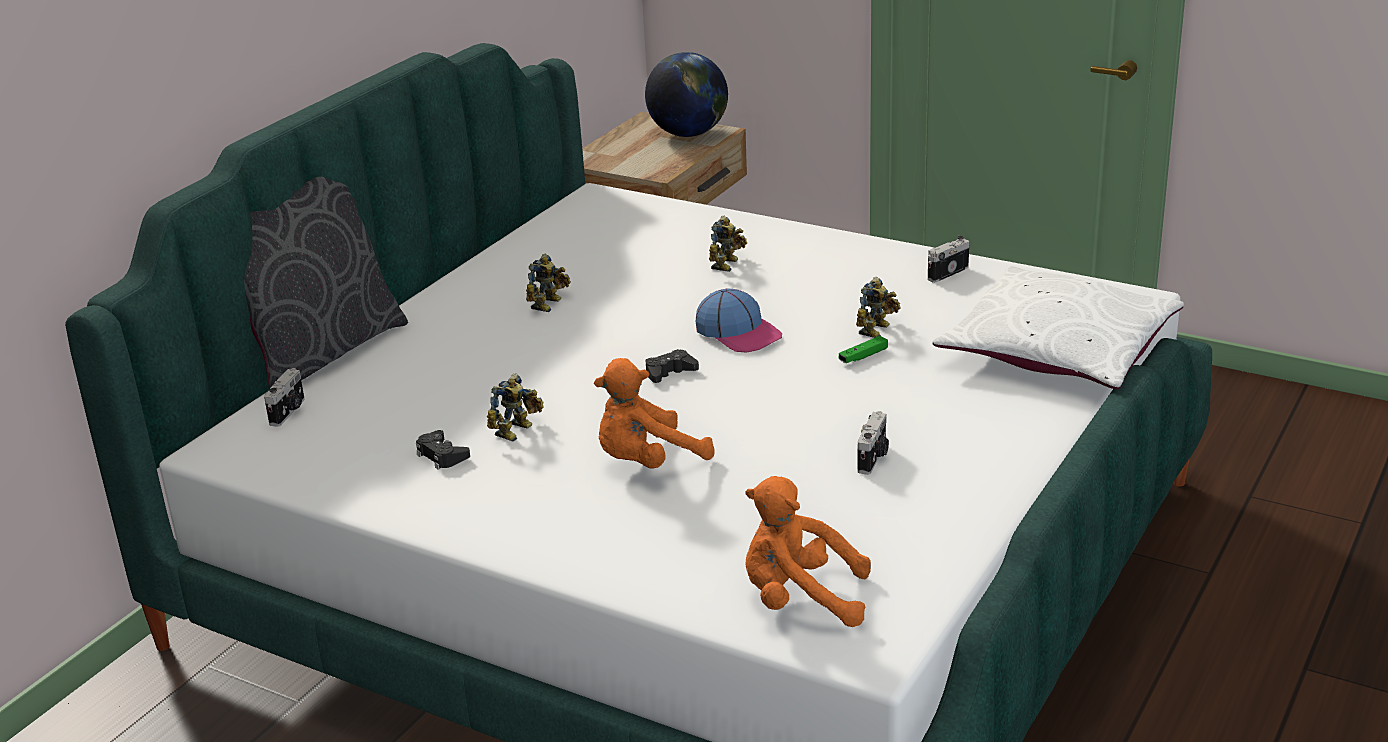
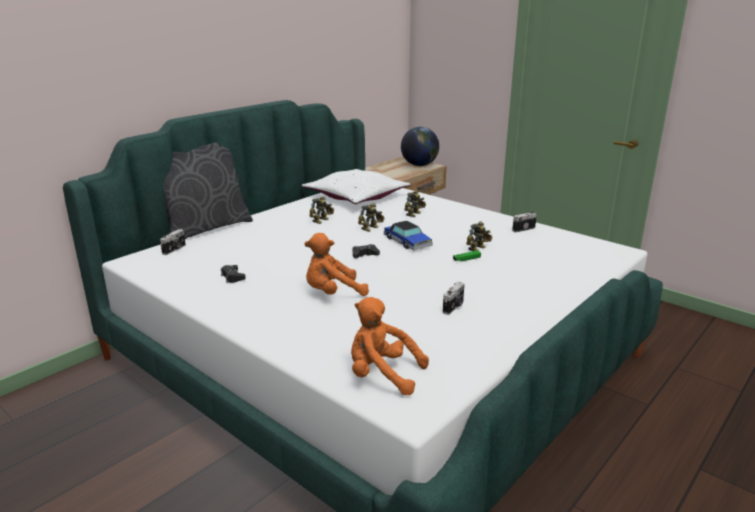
camera: 10 degrees right, 5 degrees down
toy robot [487,373,544,442] -> toy robot moved to [358,203,384,232]
cap [696,288,782,353] -> toy car [384,221,433,251]
white pillow [933,266,1184,389] -> white pillow moved to [302,169,411,204]

